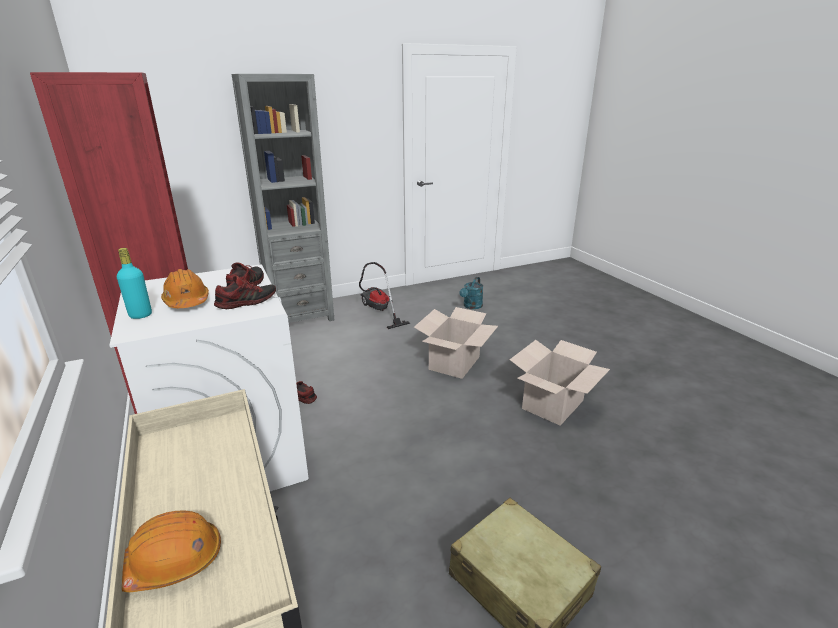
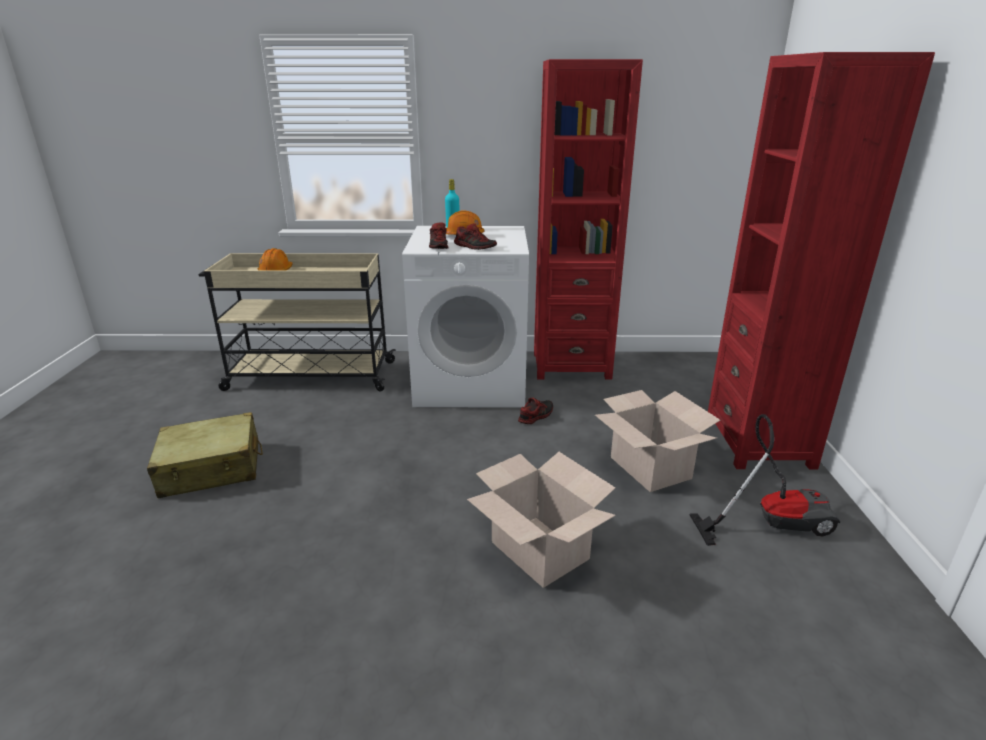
camera: 115 degrees right, 0 degrees up
grey bookcase [232,74,334,323] -> red bookcase [708,52,935,470]
turquoise watering can [460,277,483,309] -> none
cardboard box [510,340,610,426] -> cardboard box moved to [595,390,720,492]

